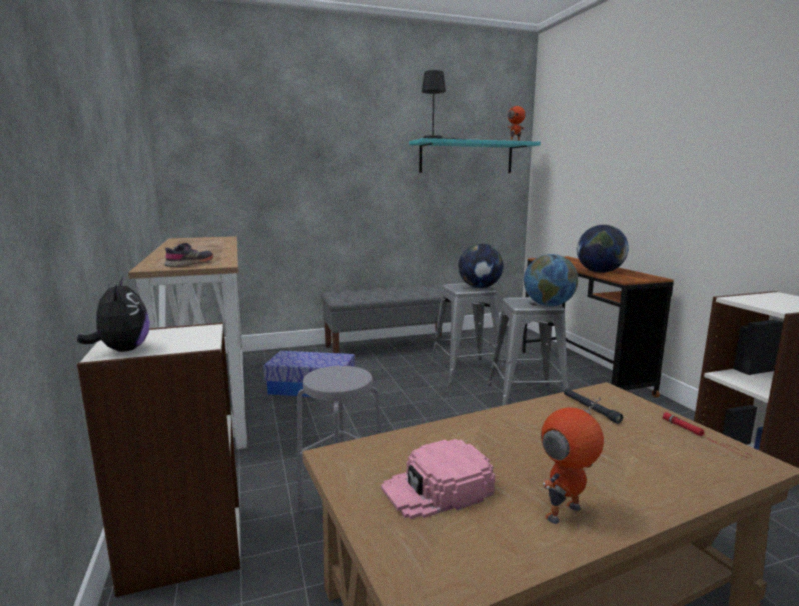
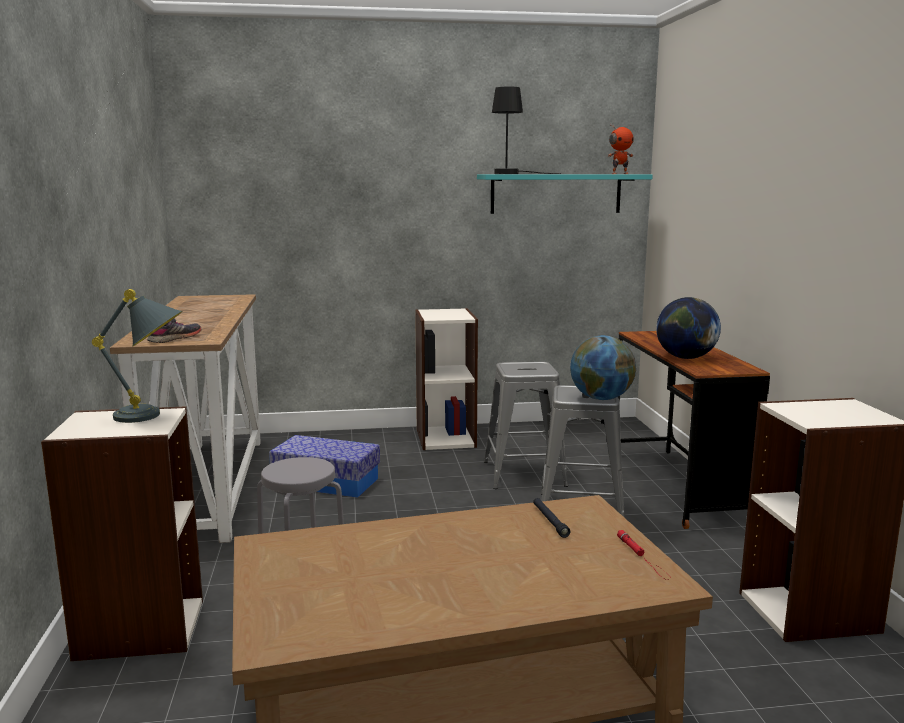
camera: 10 degrees right, 0 degrees up
plush toy [77,278,150,352] -> none
grey bench [321,284,452,353] -> bookcase [415,308,478,450]
pink cap [381,439,495,519] -> none
globe [458,243,504,288] -> none
toy robot [541,397,604,524] -> none
none -> grey table lamp [92,289,183,423]

